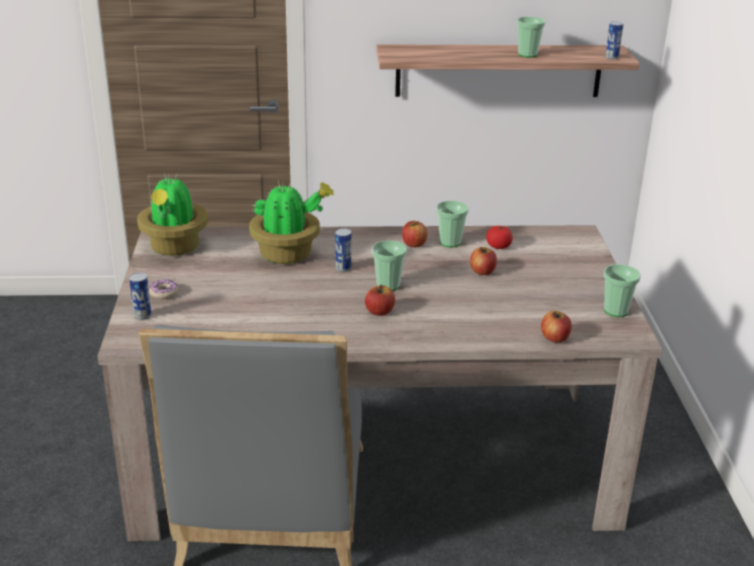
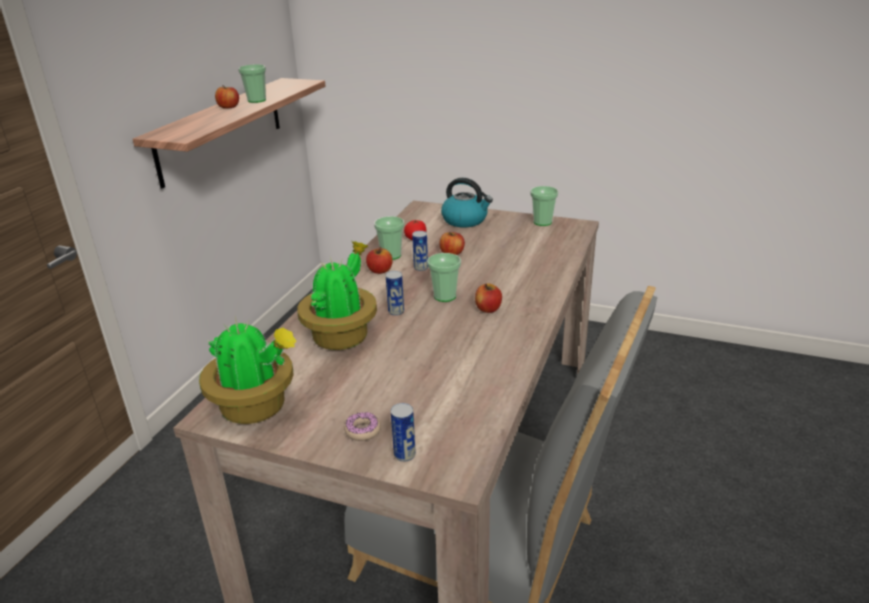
camera: 65 degrees left, 0 degrees up
apple [541,311,572,342] -> apple moved to [215,85,239,109]
can [605,21,623,59] -> can moved to [412,231,428,271]
none -> kettle [441,178,493,227]

